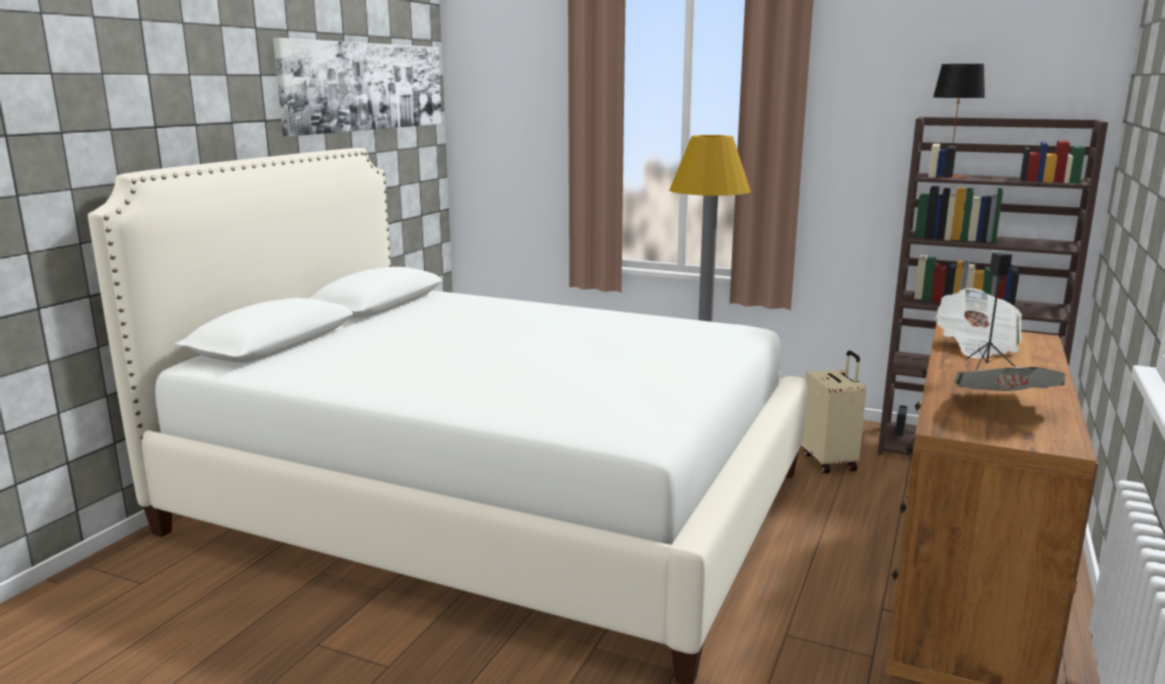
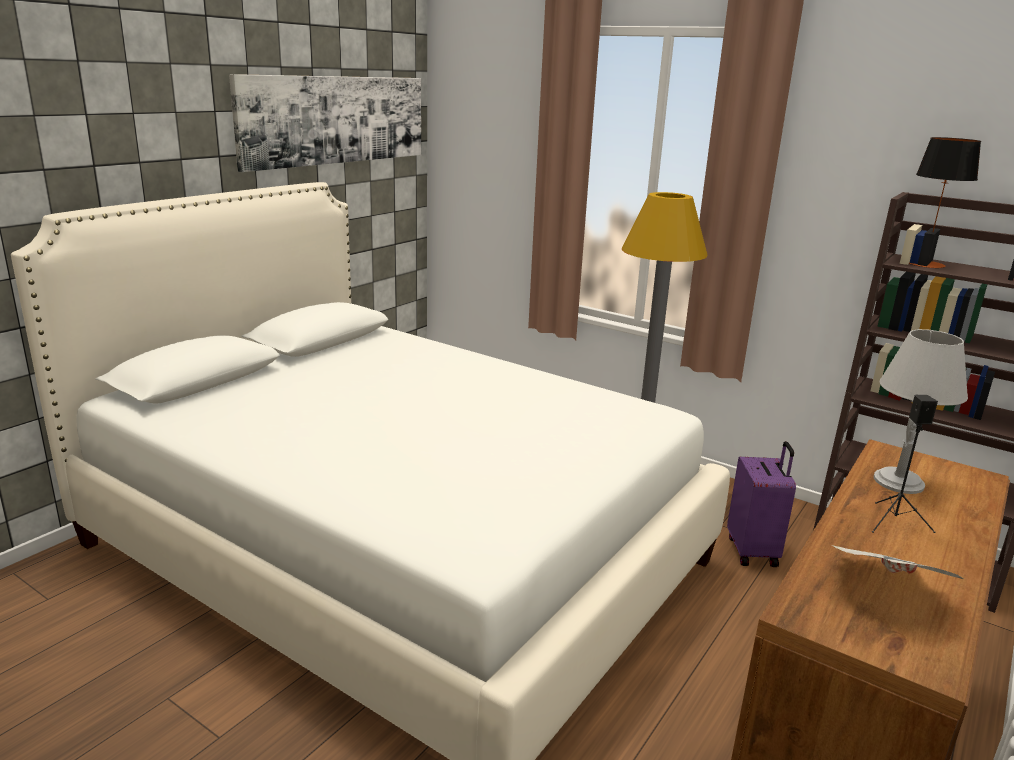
camera: 10 degrees right, 5 degrees up
beige suitcase [802,350,866,474] -> purple suitcase [727,441,796,567]
newspaper [935,288,1022,358] -> grey table lamp [874,329,968,494]

